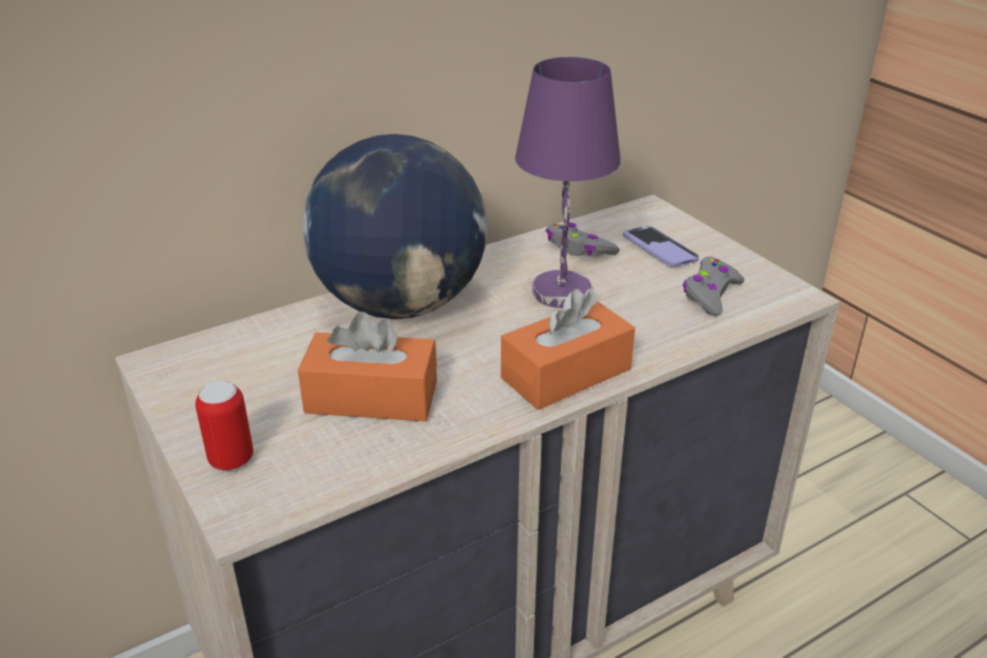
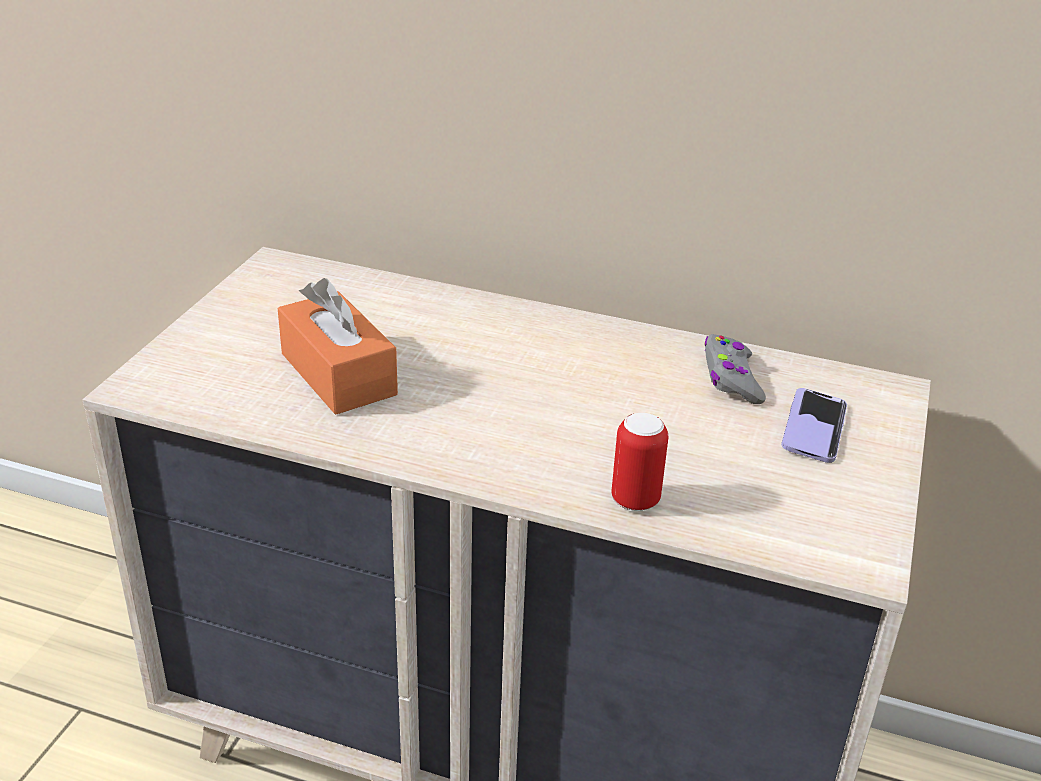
camera: 50 degrees right, 0 degrees up
can [195,381,253,471] -> can moved to [612,413,668,511]
globe [302,134,487,319] -> none
orange tissue box [501,289,635,410] -> none
purple table lamp [515,57,621,308] -> none
grey game controller [683,256,745,316] -> none

